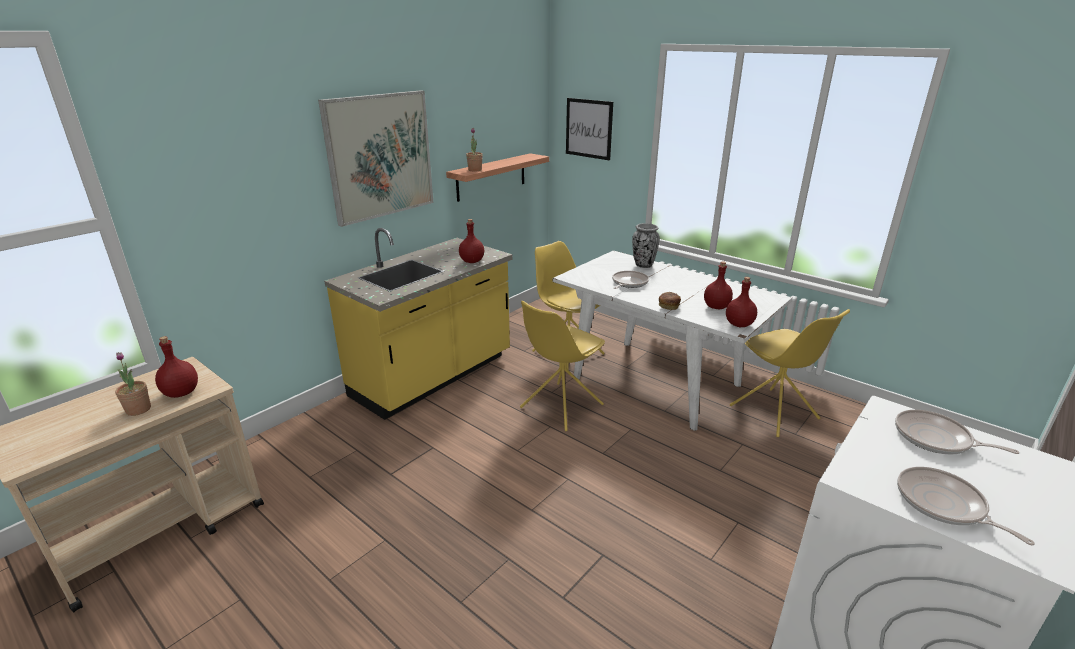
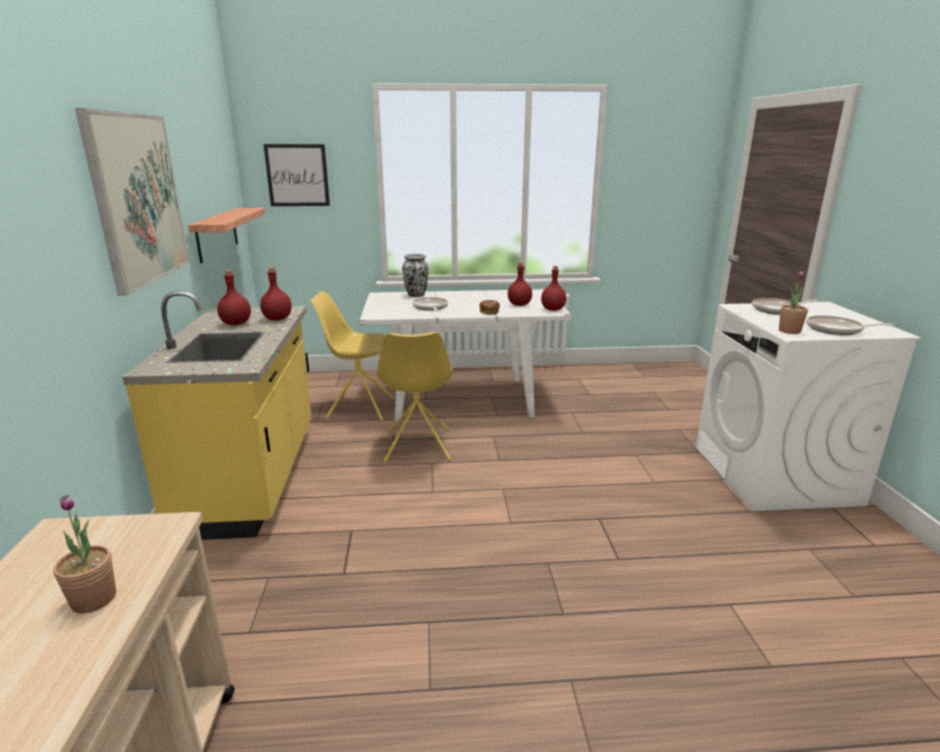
camera: 45 degrees left, 5 degrees down
red bottle [155,336,198,398] -> red bottle moved to [217,270,251,325]
potted plant [466,128,483,172] -> potted plant moved to [779,271,808,334]
yellow chair [730,309,850,437] -> none

